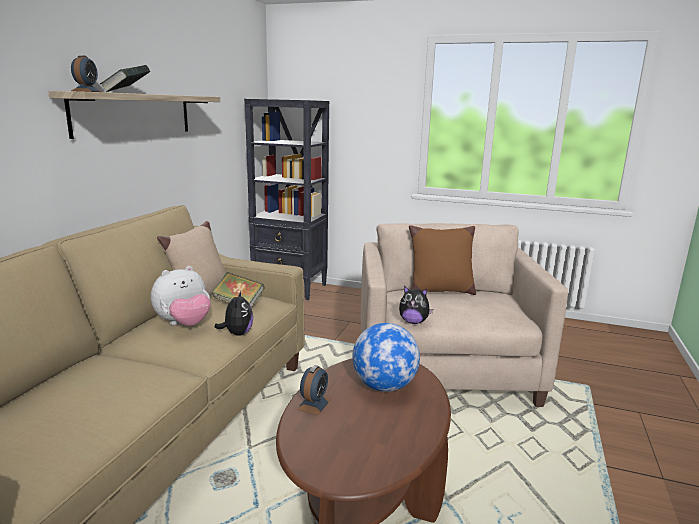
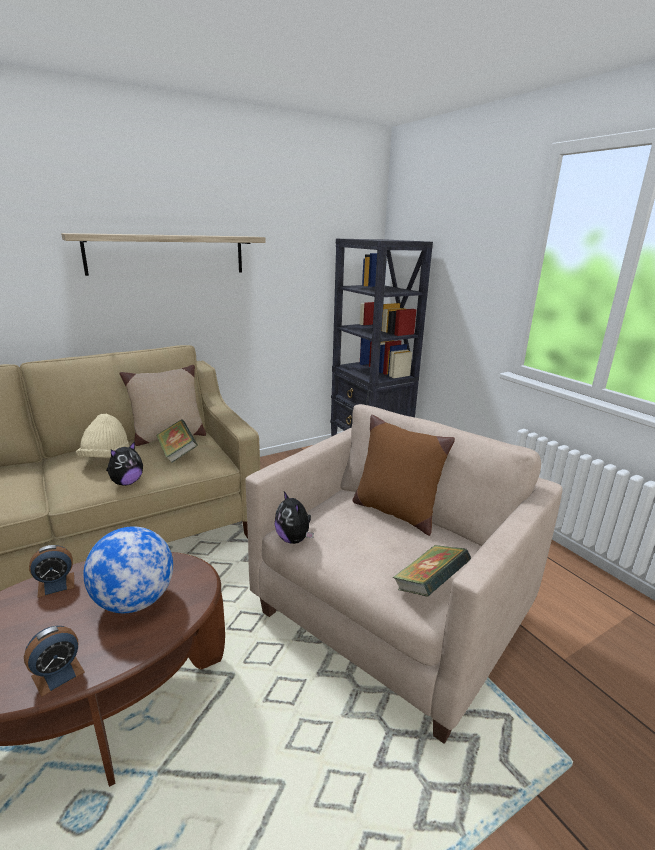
camera: 40 degrees right, 5 degrees up
alarm clock [71,55,102,92] -> alarm clock moved to [24,626,84,697]
book [100,65,150,92] -> book moved to [392,545,471,597]
plush toy [151,266,211,326] -> beige hat [76,414,130,458]

